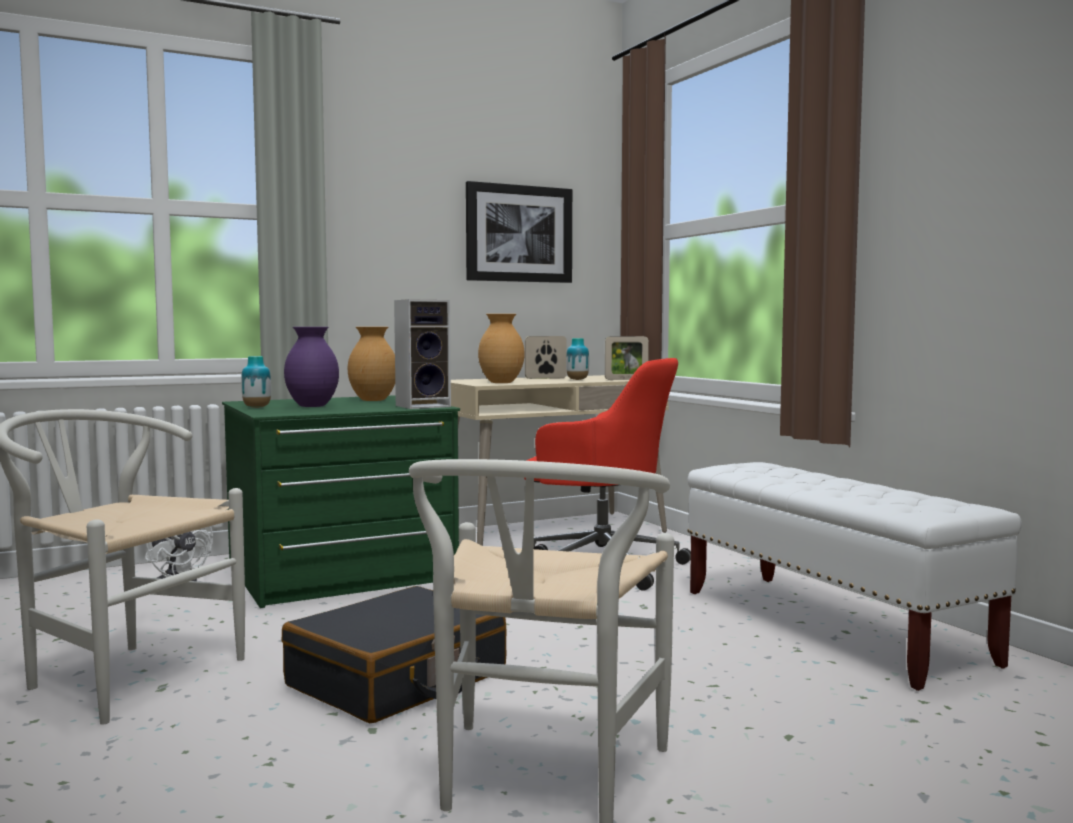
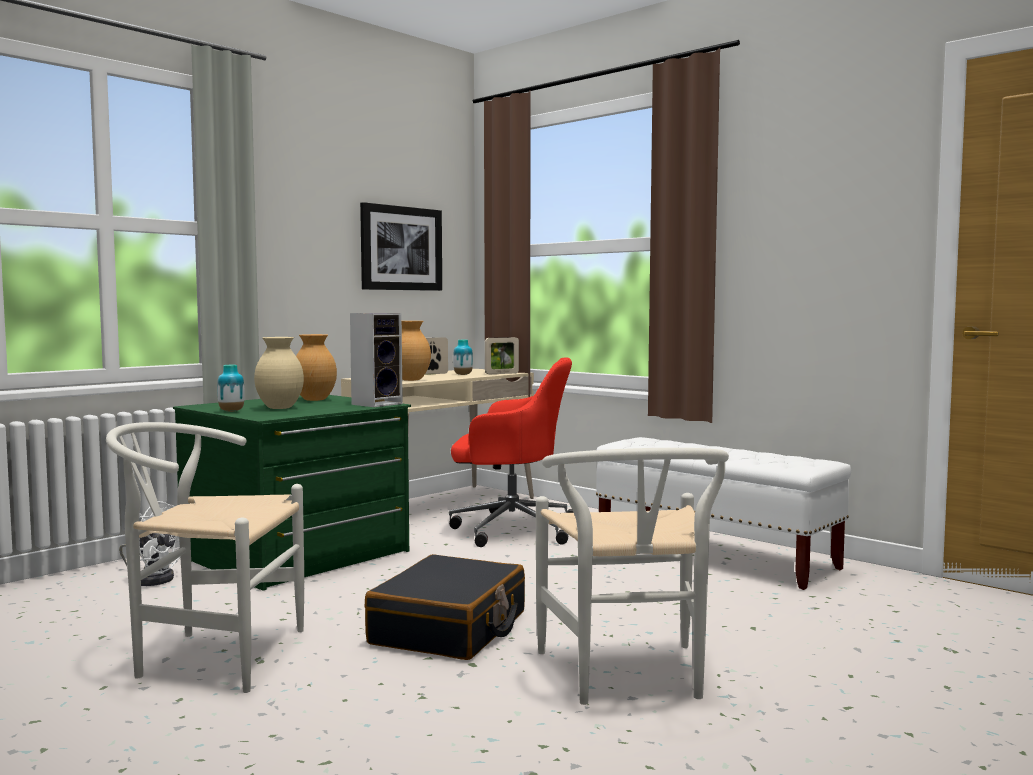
camera: 20 degrees left, 0 degrees up
purple vase [284,327,339,407] -> beige vase [254,337,304,409]

